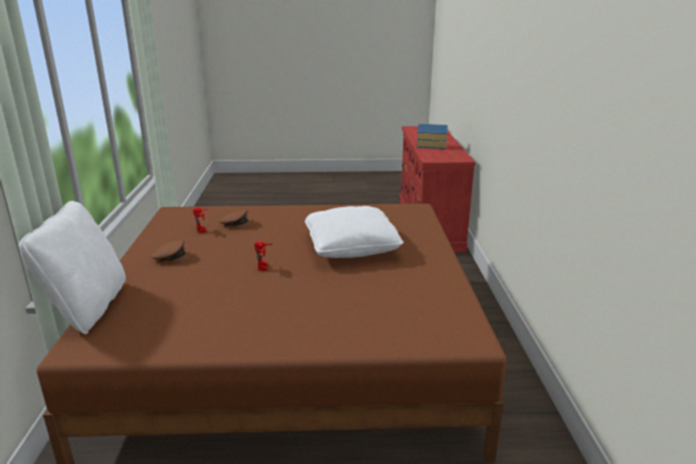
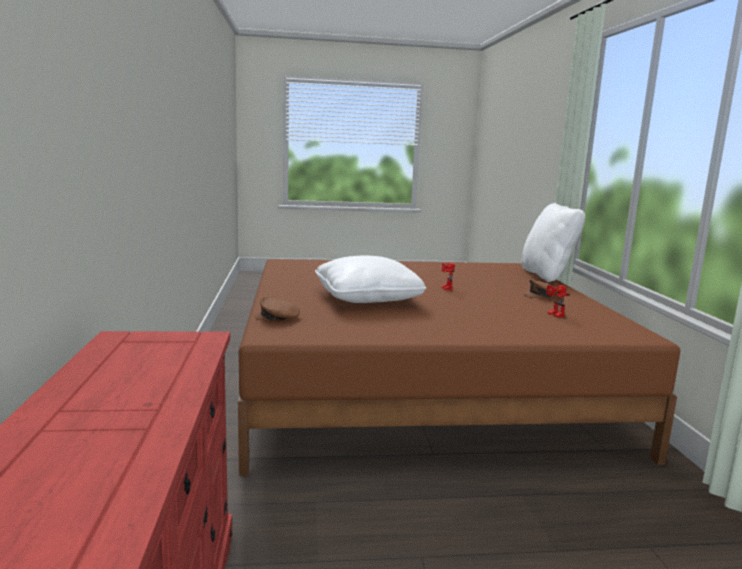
camera: 175 degrees right, 10 degrees down
brown cap [219,210,253,228] -> brown cap moved to [254,296,300,321]
toy house [417,124,448,149] -> none

